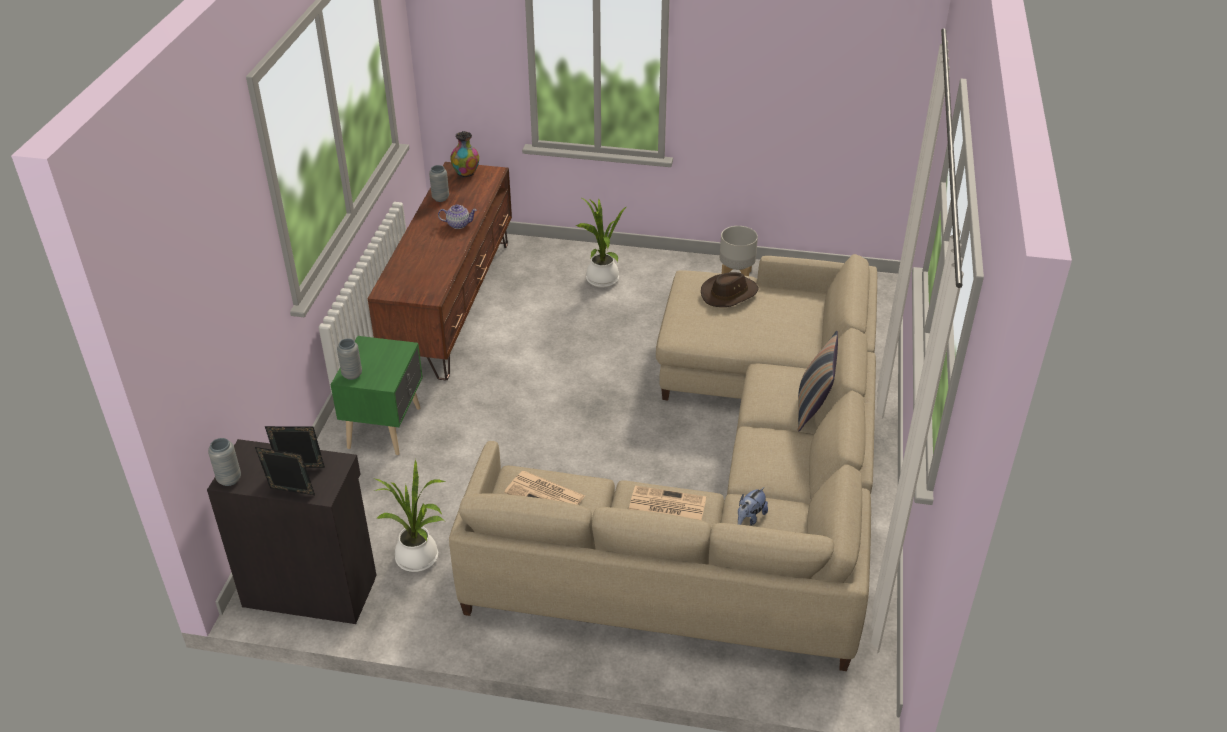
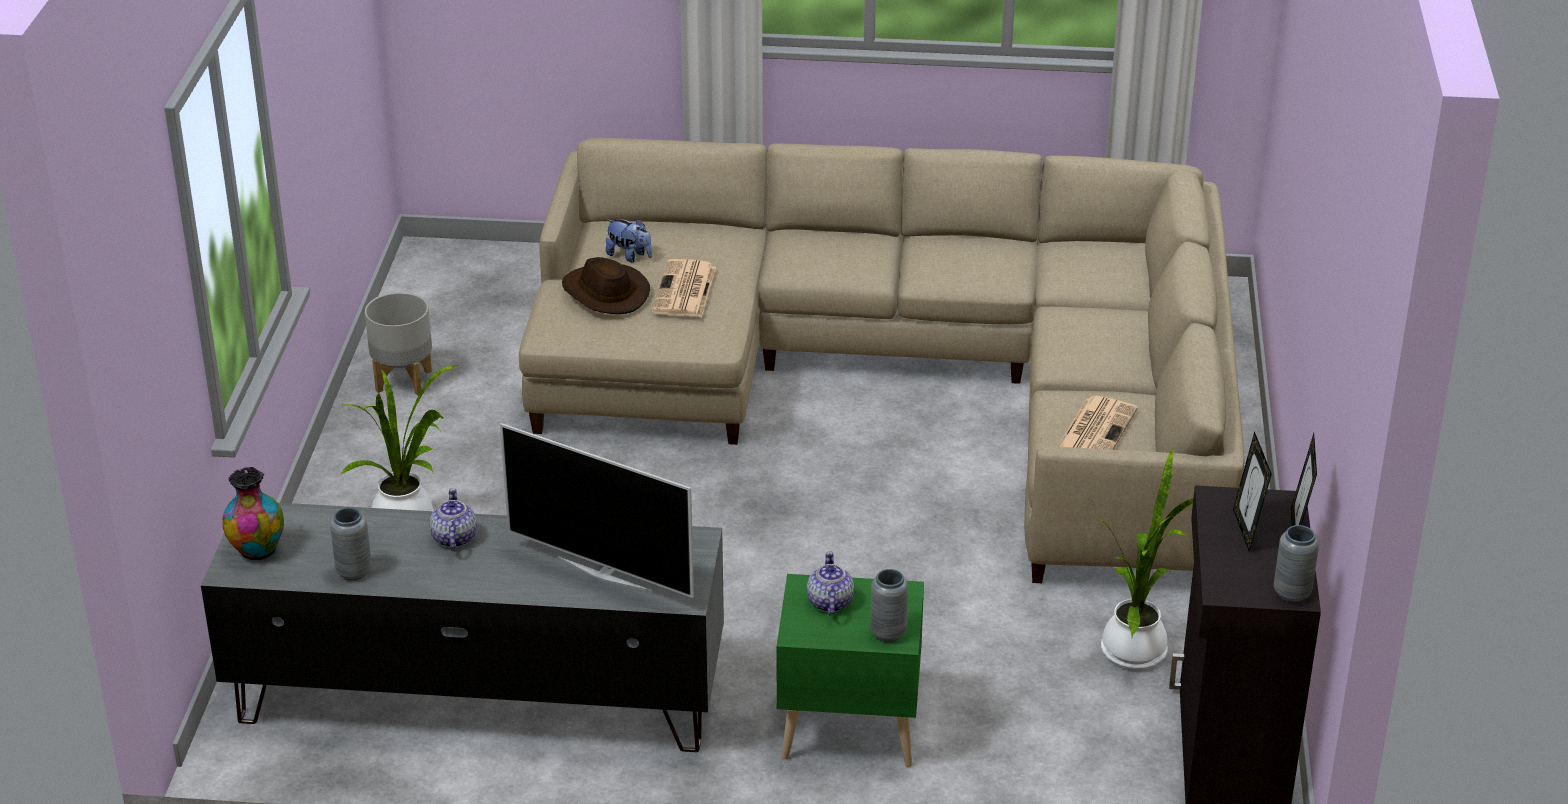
camera: 95 degrees left, 5 degrees down
brown tv stand [368,162,512,380] -> grey tv stand [201,503,724,752]
newspaper [629,486,706,520] -> newspaper moved to [652,259,716,317]
plush toy [738,487,768,526] -> plush toy moved to [606,219,652,263]
pillow [798,331,838,431] -> none
none -> television [500,423,694,598]
none -> teapot [807,551,854,616]

